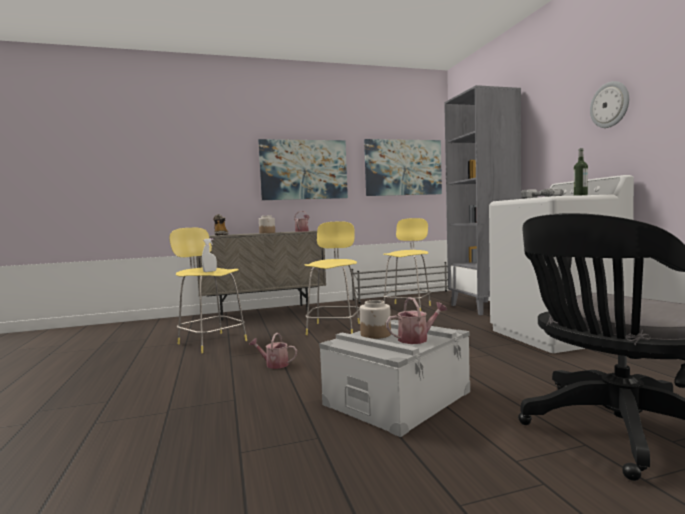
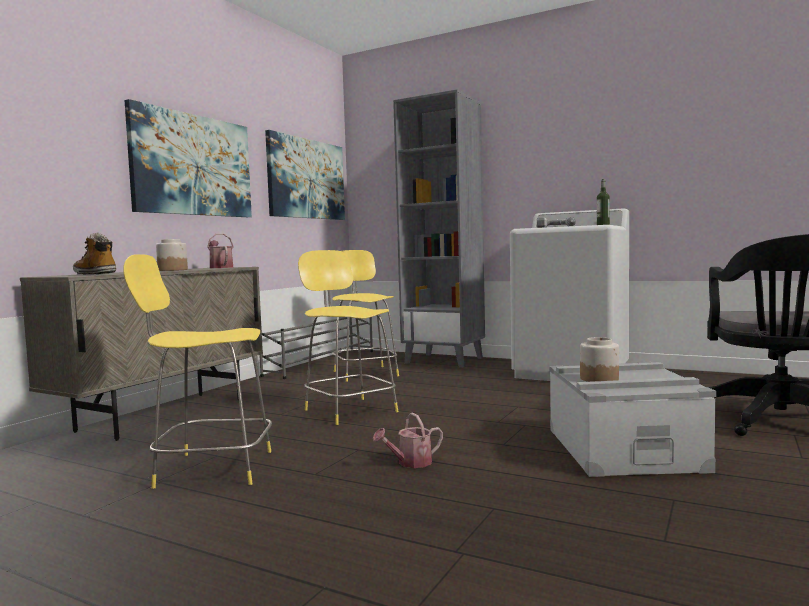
camera: 45 degrees left, 0 degrees up
white spray bottle [202,238,217,272] -> none
watering can [386,297,447,344] -> none
wall clock [590,81,629,128] -> none

